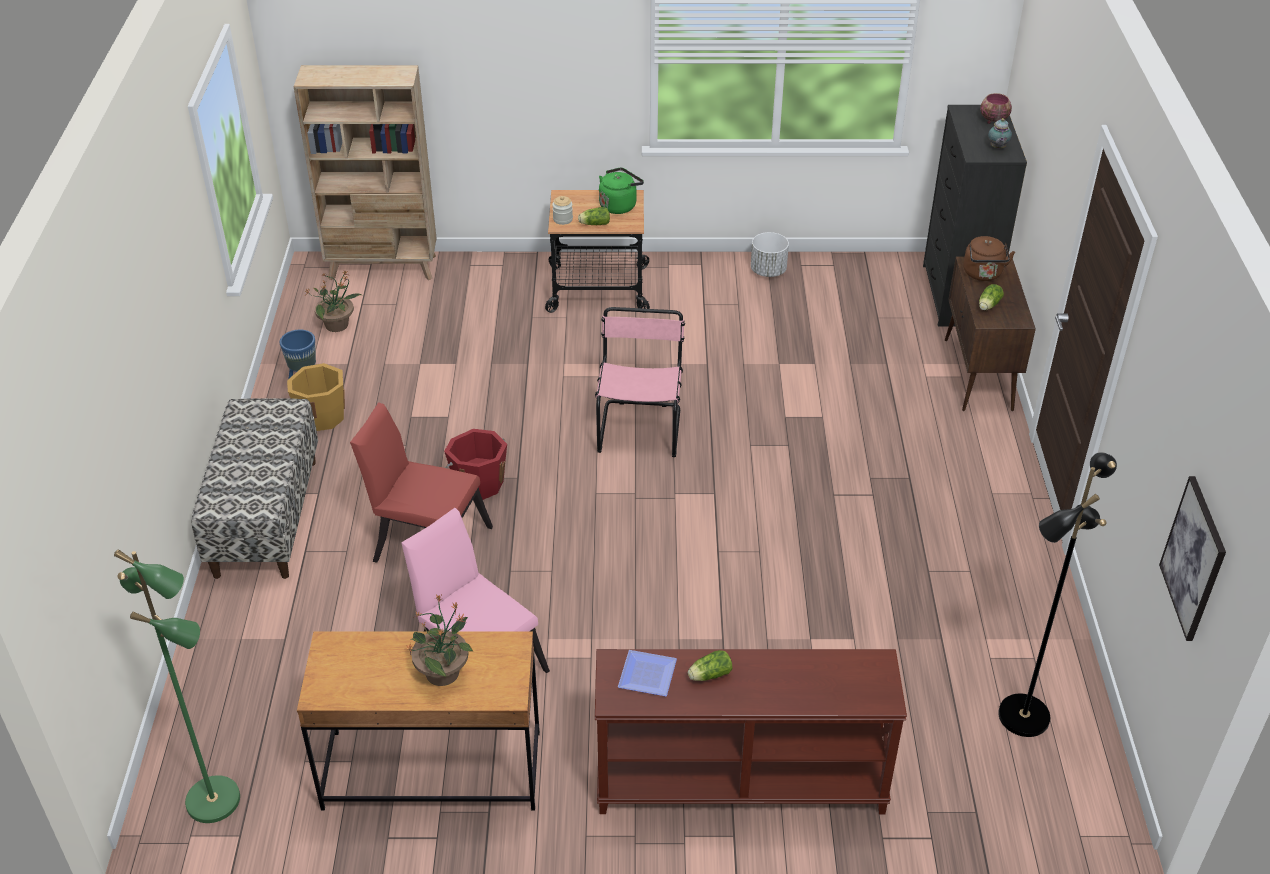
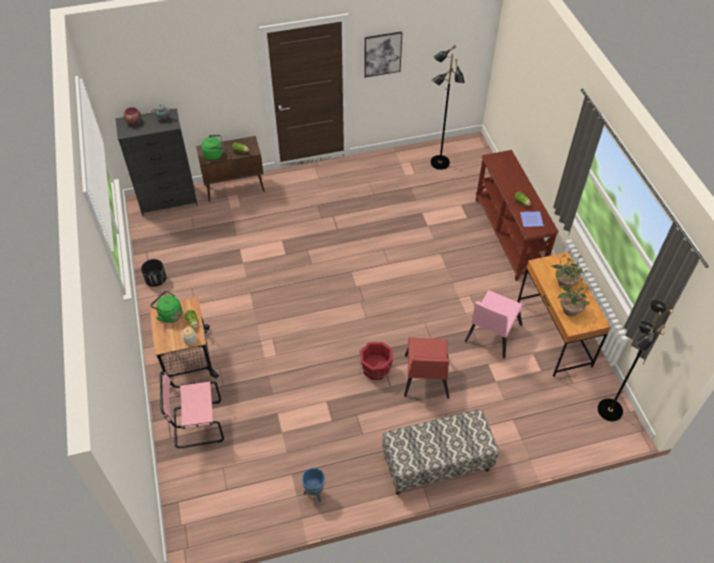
camera: 105 degrees left, 10 degrees up
green floor lamp [114,549,240,823] -> black floor lamp [597,299,673,421]
orange bucket [287,363,345,431] -> none
beige bookcase [294,65,437,280] -> none
potted plant [304,270,362,332] -> potted plant moved to [557,279,591,317]
pink chair [595,307,685,457] -> pink chair moved to [160,371,224,448]
white planter [751,232,789,277] -> black planter [141,259,167,287]
brown kettle [963,236,1015,281] -> green kettle [201,135,224,160]
picture [1159,476,1226,641] -> picture moved to [364,31,402,78]

